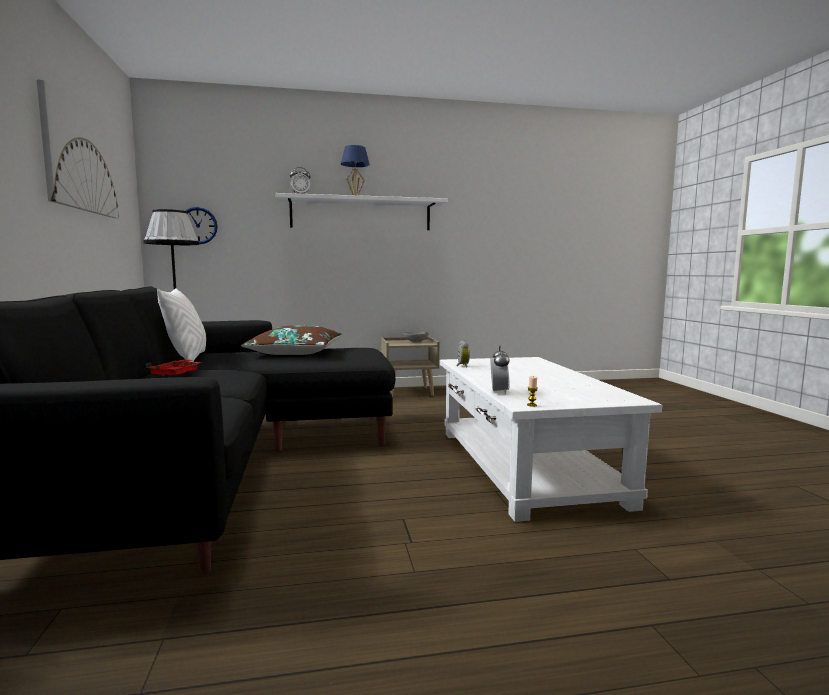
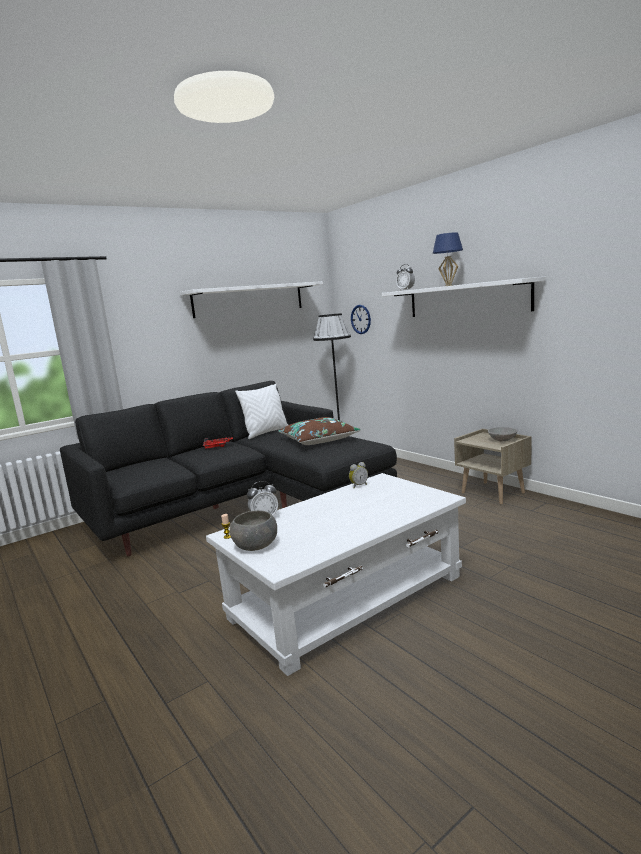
camera: 65 degrees right, 5 degrees up
picture [36,79,119,218] -> white shelf [180,281,323,318]
none -> grey bowl [230,510,277,551]

